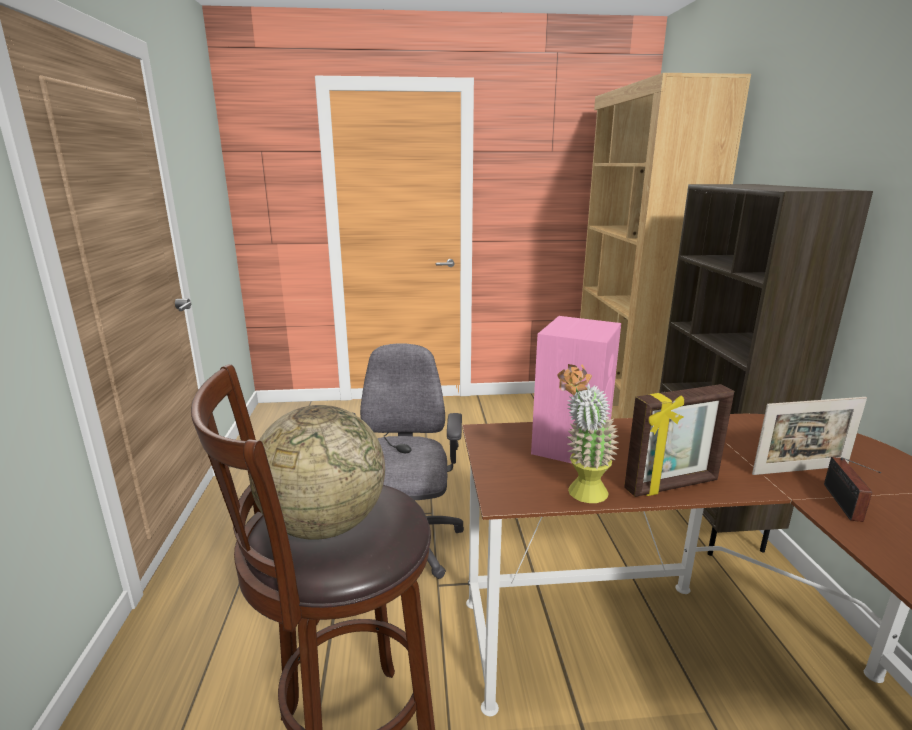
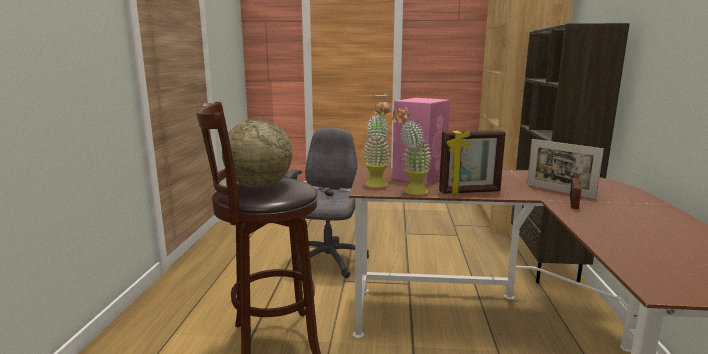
camera: 10 degrees right, 5 degrees down
picture frame [752,397,867,475] -> picture frame turned 45 degrees clockwise [527,139,604,199]
none -> potted plant [363,102,391,188]

